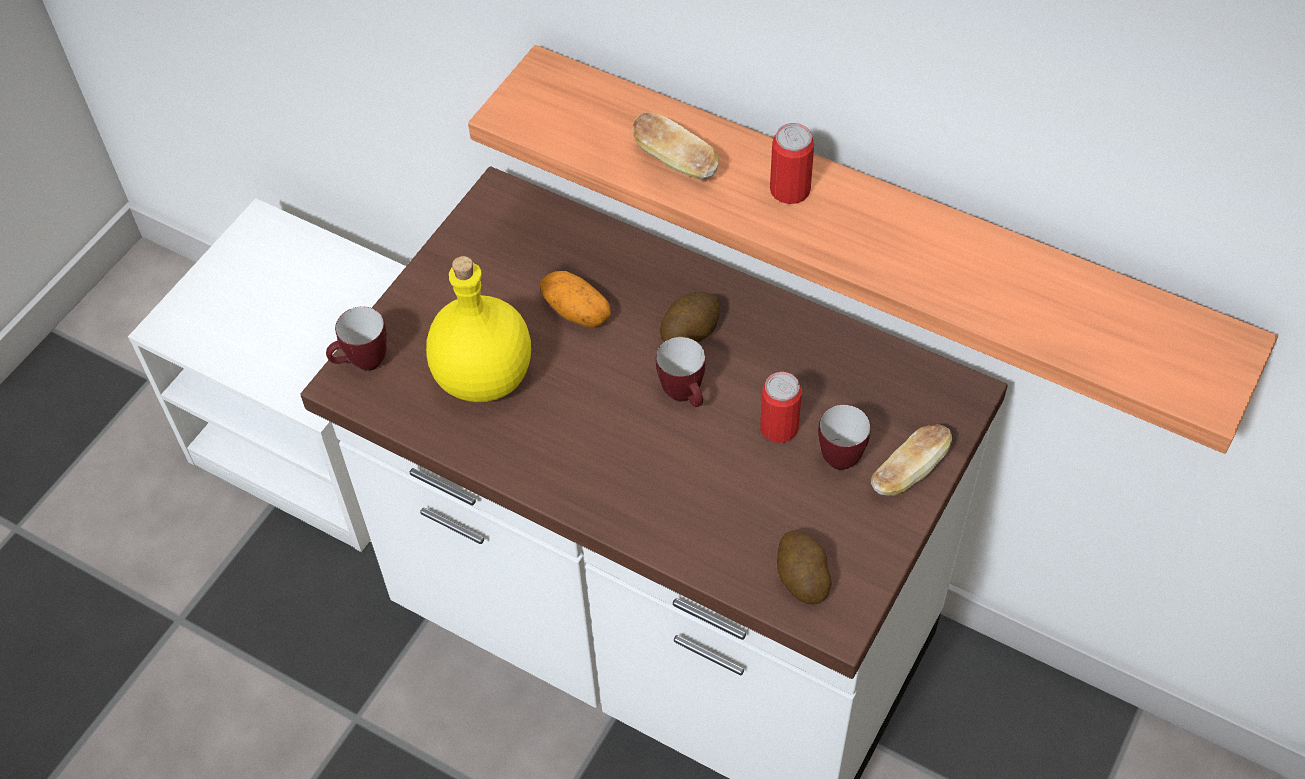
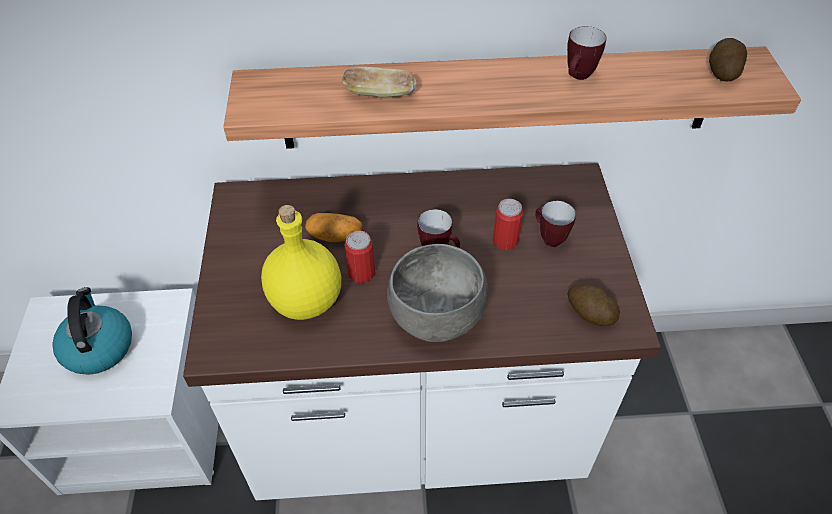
camera: 35 degrees left, 5 degrees down
mug [326,307,387,371] -> mug moved to [567,26,606,80]
potato [660,292,720,342] -> potato moved to [709,38,747,82]
can [770,123,814,204] -> can moved to [345,231,375,283]
bread [871,424,952,496] -> none
none -> kettle [52,287,132,375]
none -> grey bowl [387,244,488,342]

